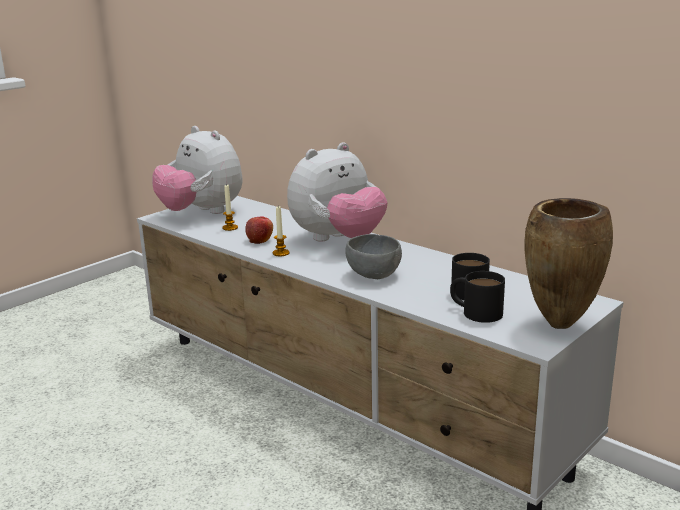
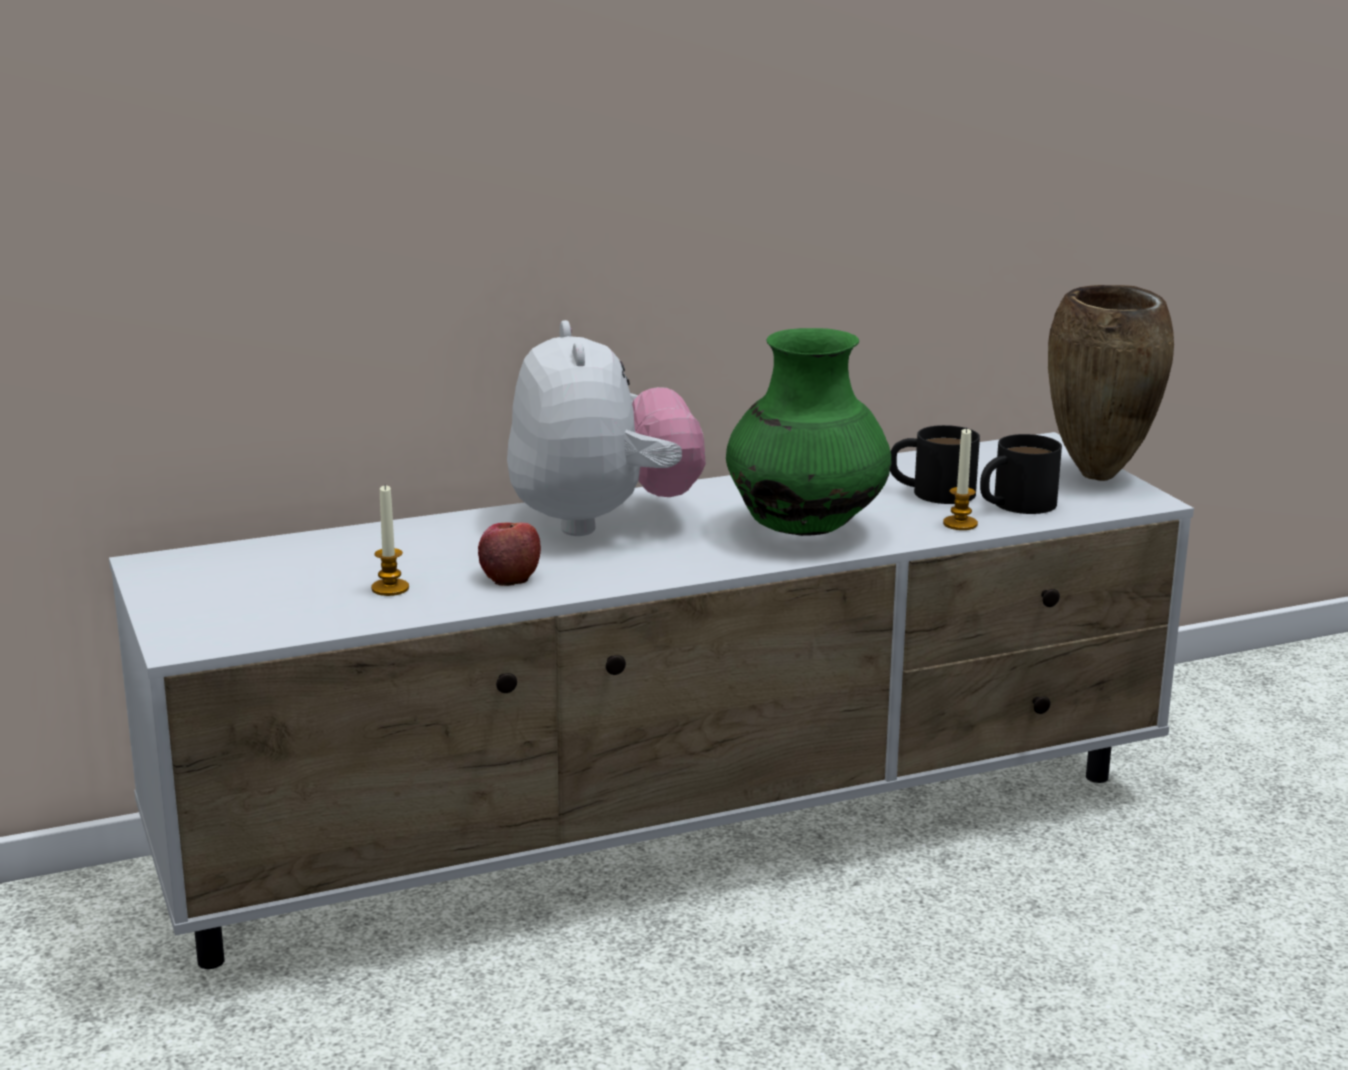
camera: 65 degrees left, 0 degrees up
plush toy [152,126,243,214] -> none
candle [273,206,290,256] -> candle moved to [943,427,978,530]
grey bowl [346,234,402,279] -> green vase [726,328,891,536]

